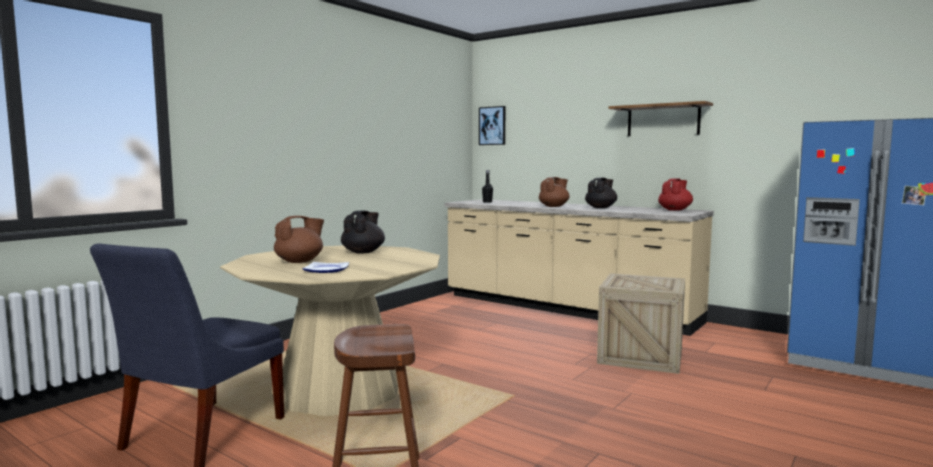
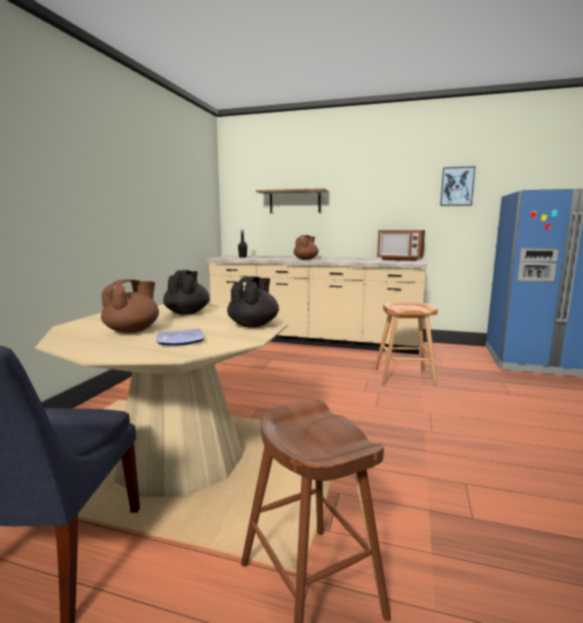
camera: 20 degrees left, 5 degrees up
picture [479,106,505,145] -> picture moved to [440,166,475,206]
black teapot [585,178,617,208] -> black teapot moved to [227,276,279,327]
crate [597,273,685,374] -> brown stool [375,302,438,385]
shelf [609,101,713,136] -> shelf moved to [256,188,329,213]
red teapot [658,178,693,211] -> microwave [377,230,425,261]

